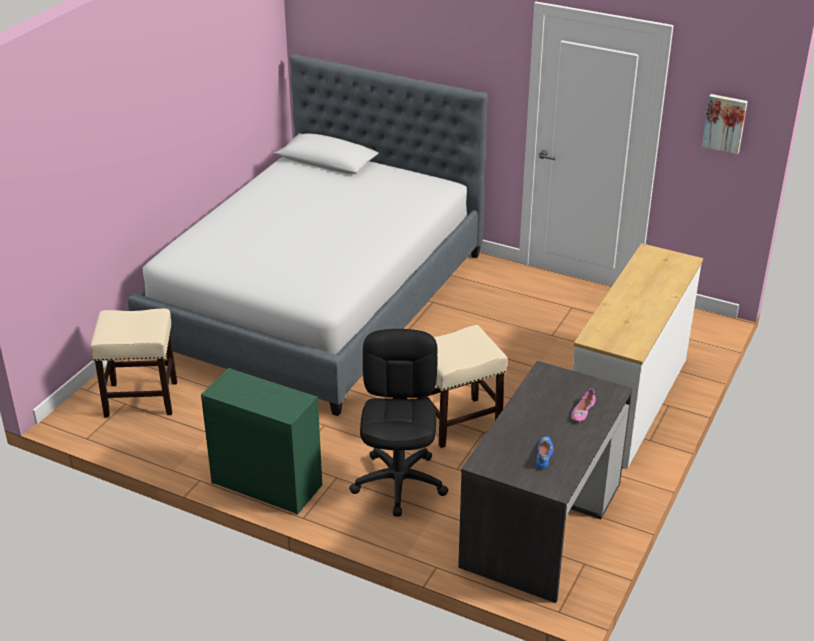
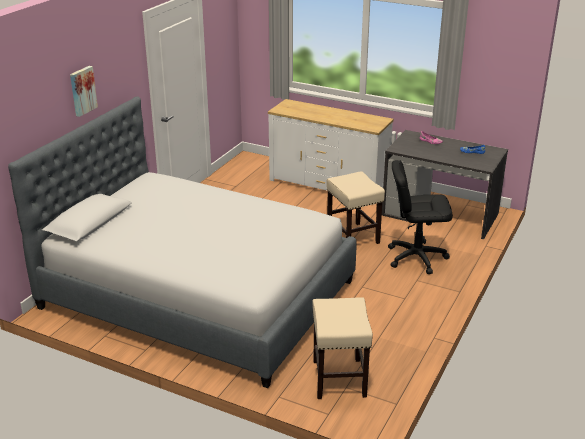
camera: 90 degrees left, 5 degrees down
green dresser [201,368,322,515] -> none
picture [702,94,748,154] -> picture moved to [70,66,98,117]

